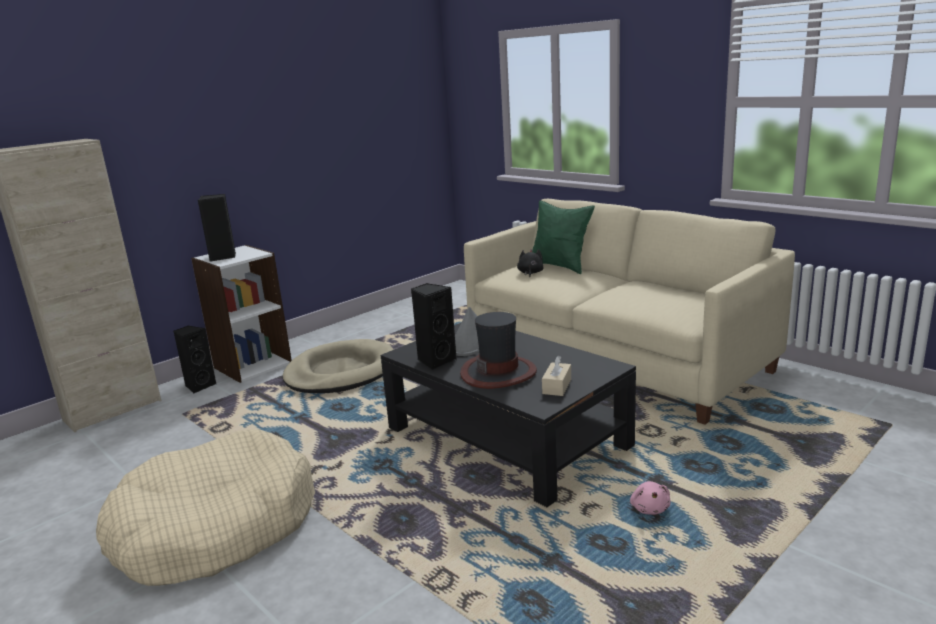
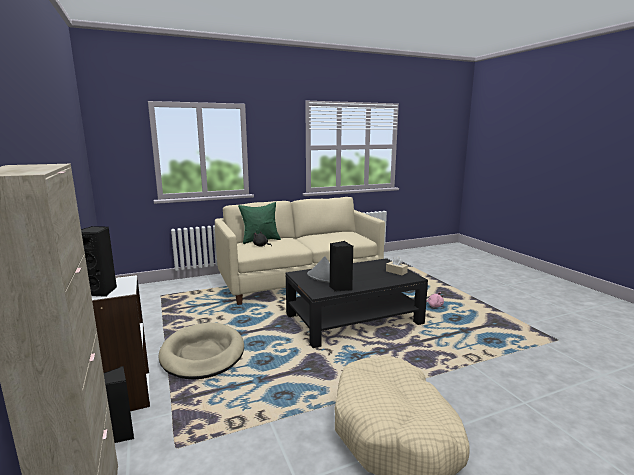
camera: 70 degrees left, 5 degrees down
hat [460,312,537,389] -> none

